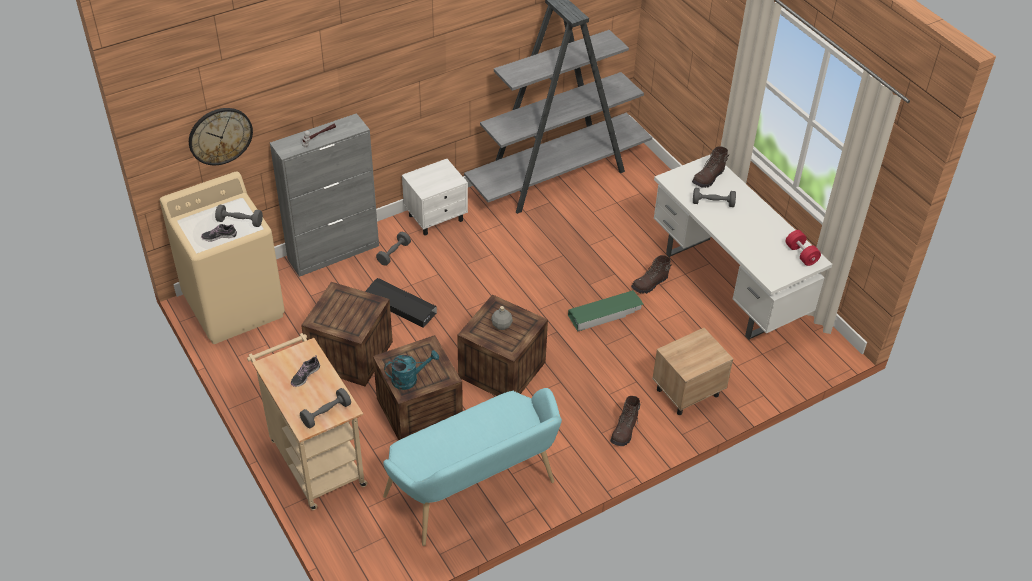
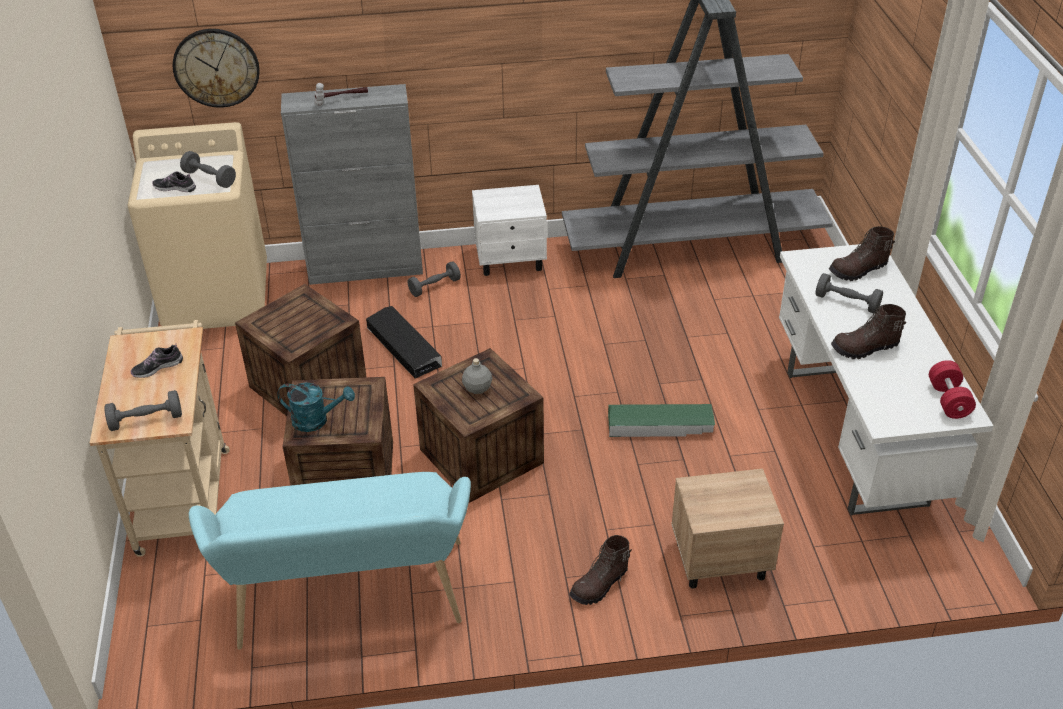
camera: 25 degrees right, 5 degrees down
brown boot [631,255,672,294] -> brown boot moved to [831,304,906,359]

